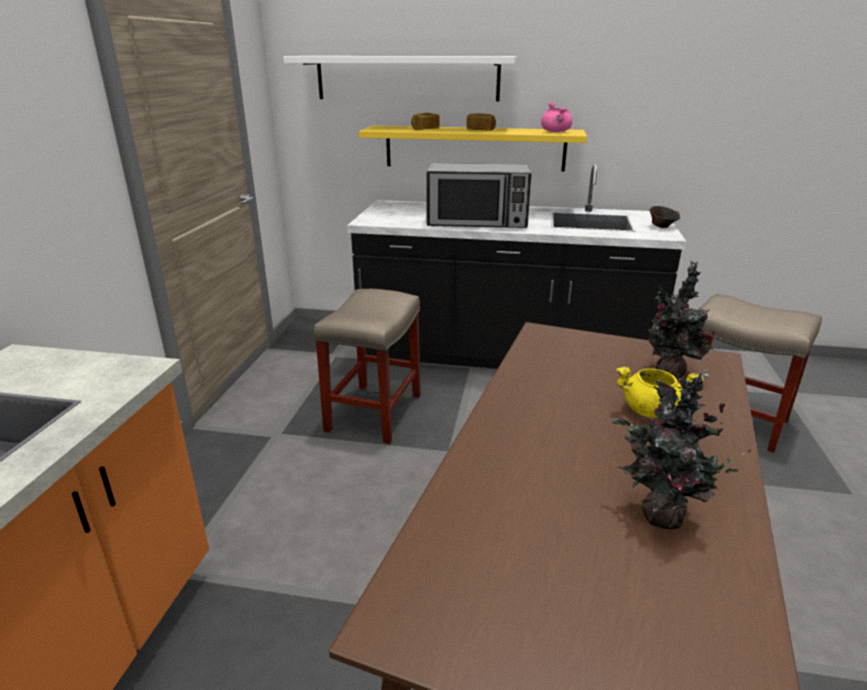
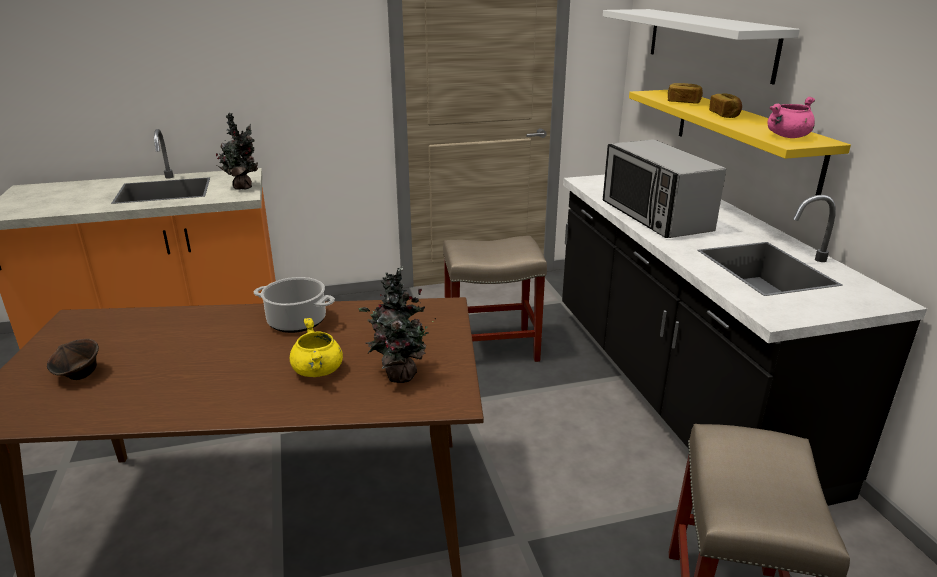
camera: 65 degrees right, 0 degrees up
potted plant [612,370,750,529] -> potted plant moved to [216,113,258,190]
brown bowl [649,206,680,228] -> brown bowl moved to [47,339,99,380]
none -> cooking pot [254,277,335,333]

